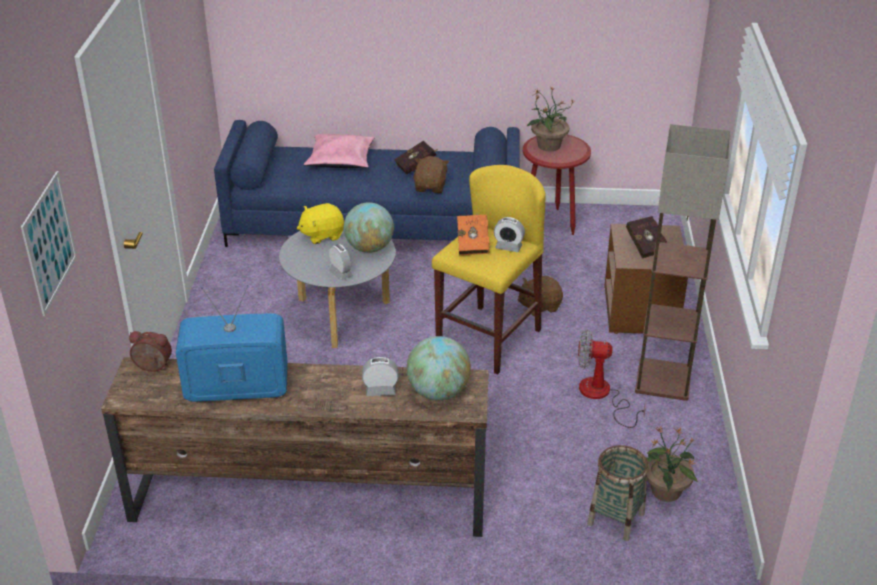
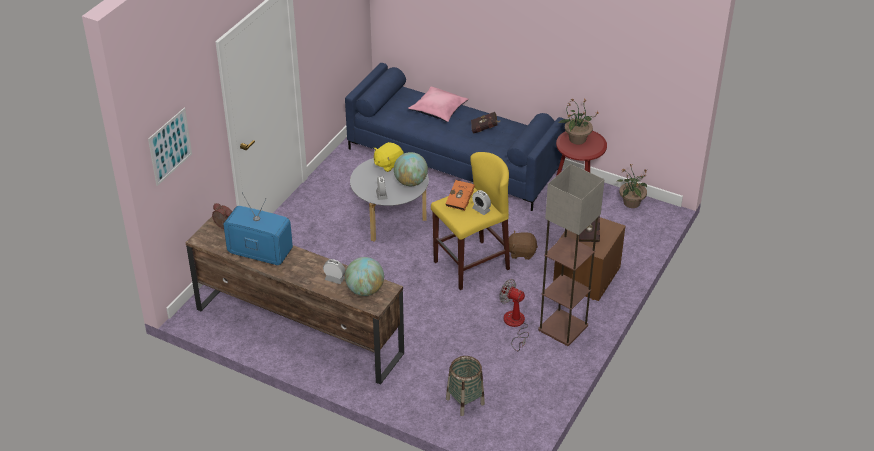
camera: 25 degrees right, 5 degrees up
yellow plush toy [297,203,344,244] -> yellow plush toy turned 45 degrees counterclockwise [373,142,404,172]
brown plush toy [413,156,449,193] -> none
potted plant [646,426,698,502] -> potted plant moved to [616,163,647,208]

